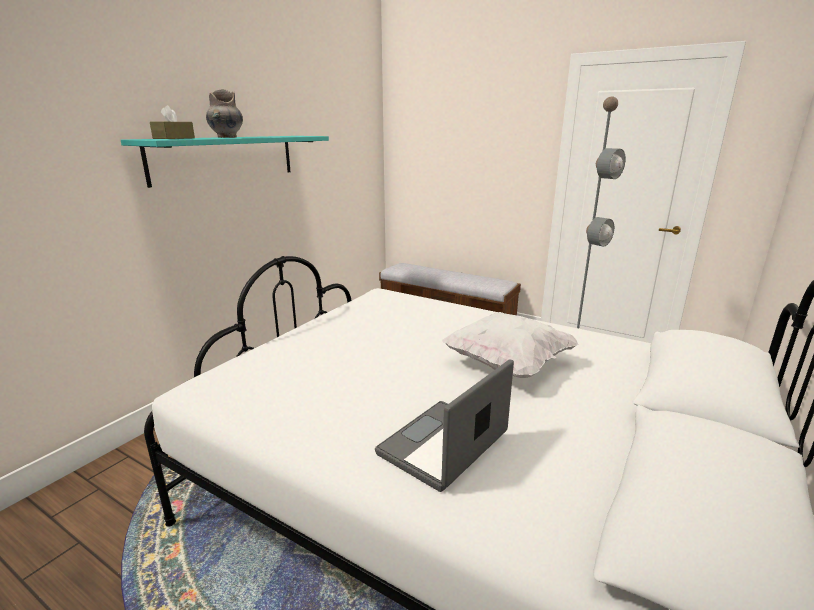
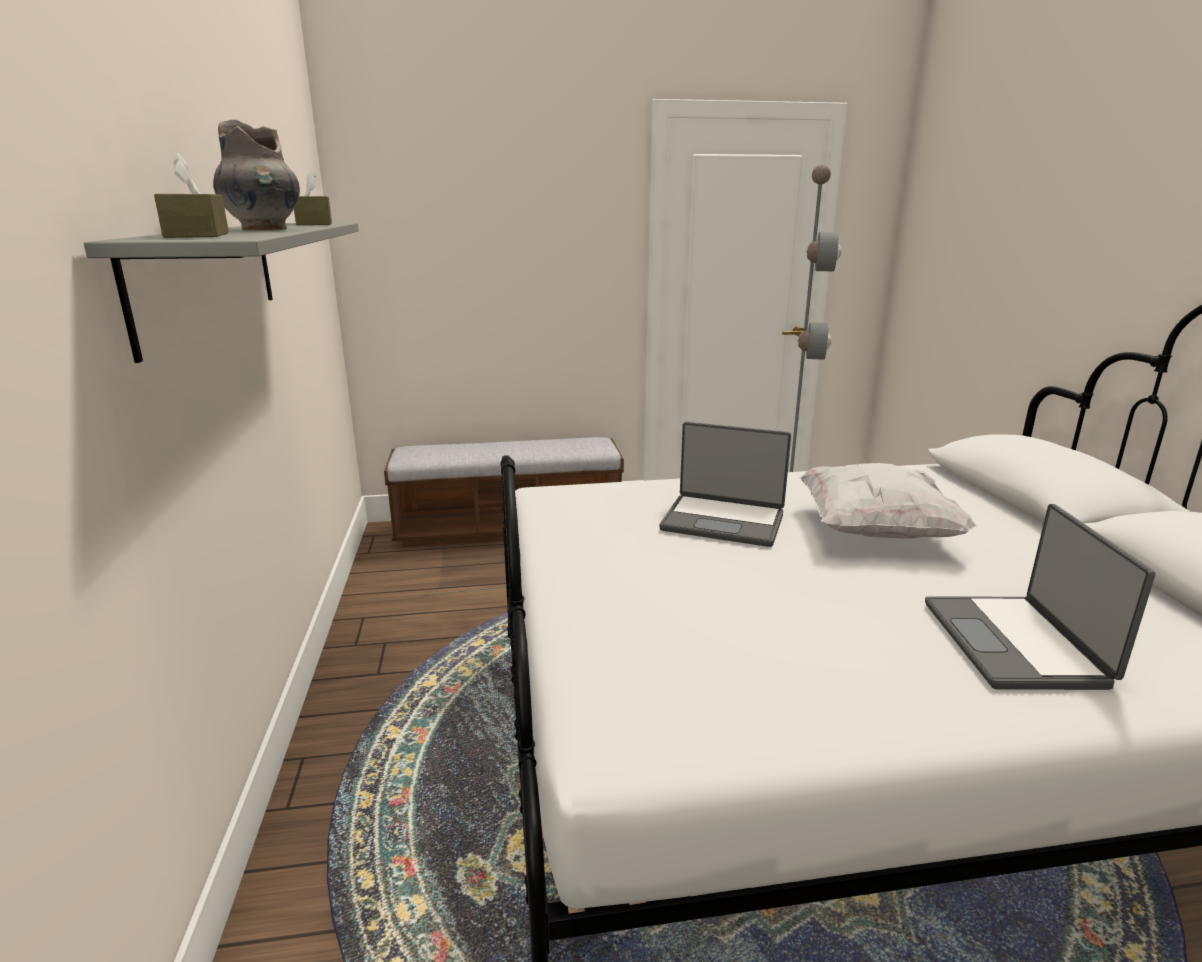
camera: 40 degrees left, 0 degrees up
turquoise shelf [121,136,329,188] -> grey shelf [84,223,359,363]
none -> brown tissue box [294,169,332,225]
none -> laptop [659,422,791,547]

